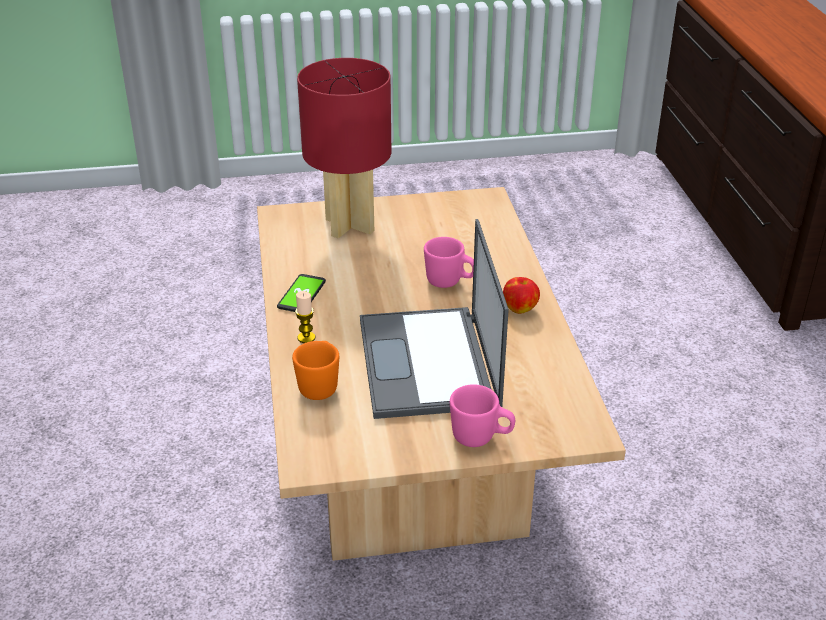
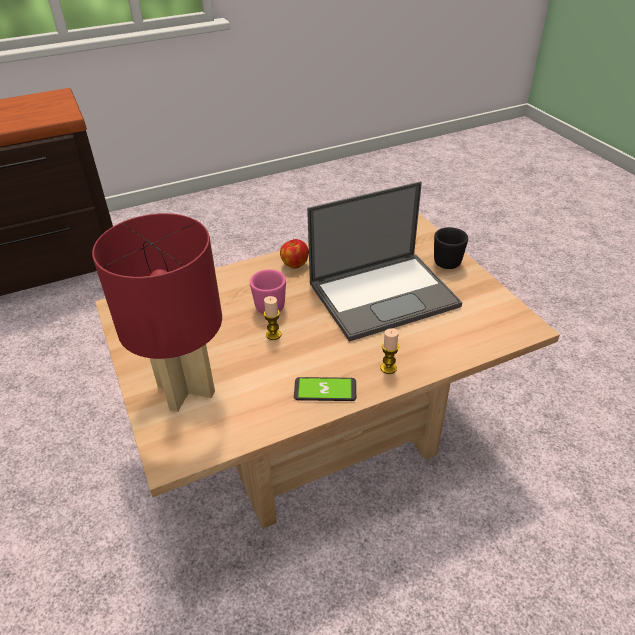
camera: 105 degrees left, 5 degrees up
orange mug [292,341,339,400] -> none
pink mug [450,384,515,447] -> black mug [434,227,468,269]
none -> candle [264,296,281,340]

